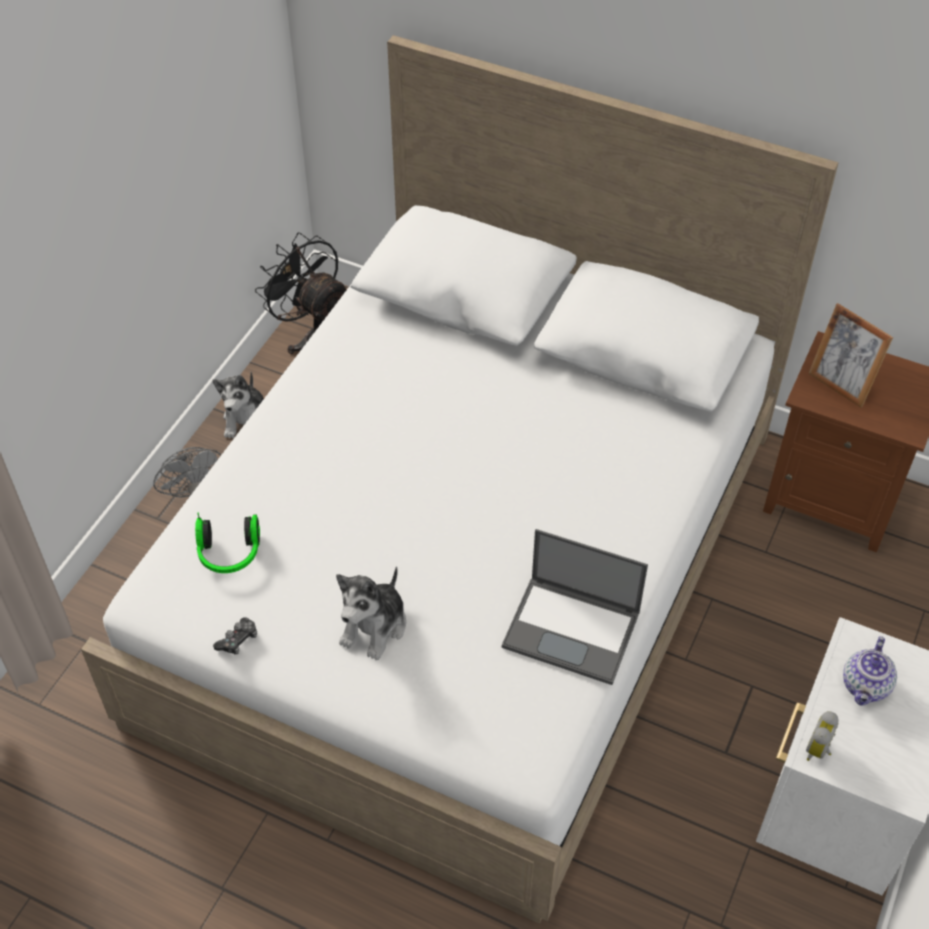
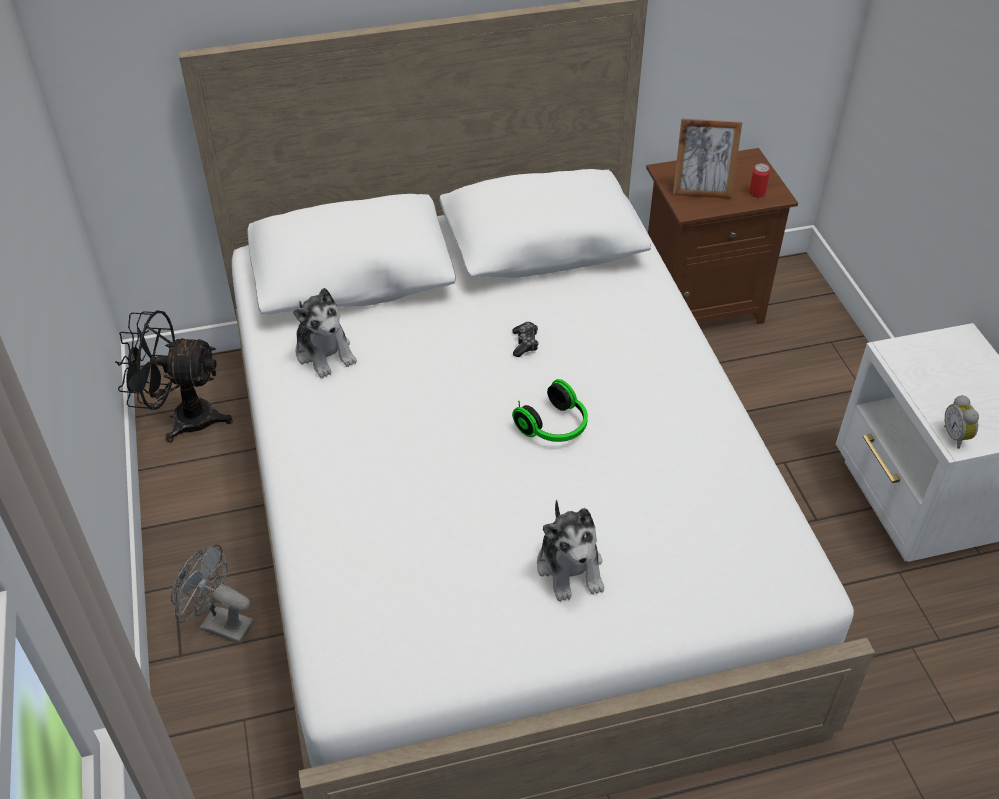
camera: 40 degrees left, 5 degrees down
headphones [195,513,260,573] -> headphones moved to [512,379,588,442]
plush toy [213,372,264,438] -> plush toy moved to [293,288,357,378]
game controller [213,617,257,655] -> game controller moved to [512,322,539,357]
laptop [502,529,648,685] -> none
teapot [843,636,897,706] -> none
none -> can [749,163,770,198]

